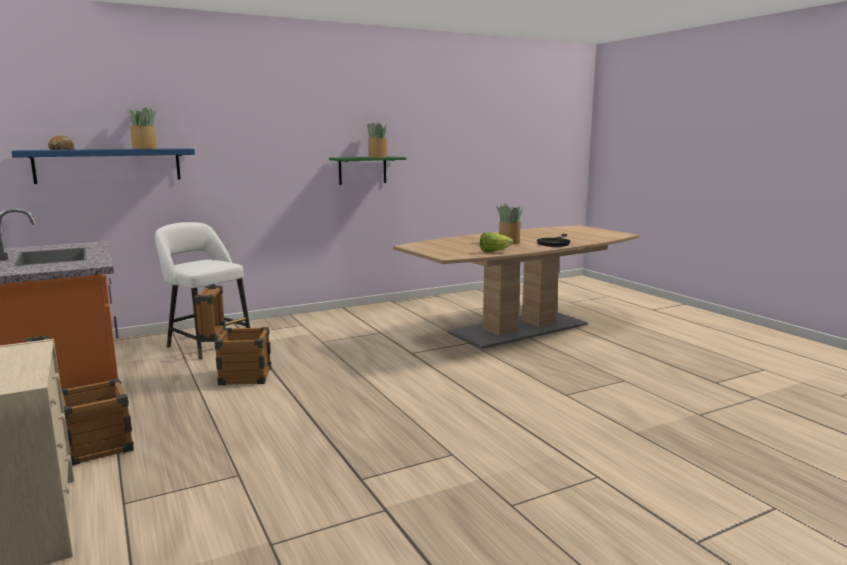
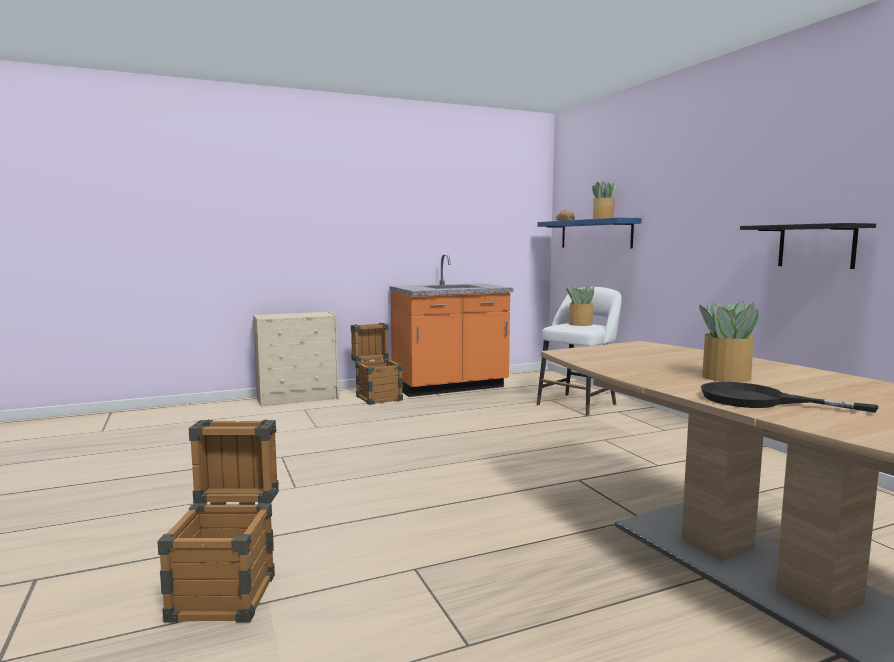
camera: 95 degrees right, 5 degrees down
crate [194,285,271,385] -> crate moved to [157,419,279,623]
green shelf [329,156,406,185] -> black shelf [740,223,876,269]
potted plant [367,122,387,157] -> potted plant moved to [566,286,594,326]
lettuce [480,232,513,253] -> none

